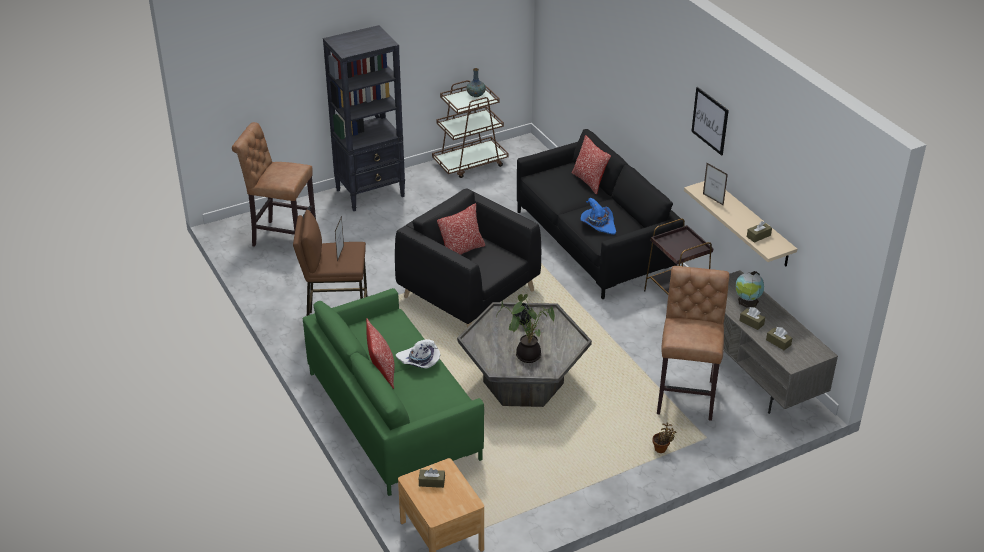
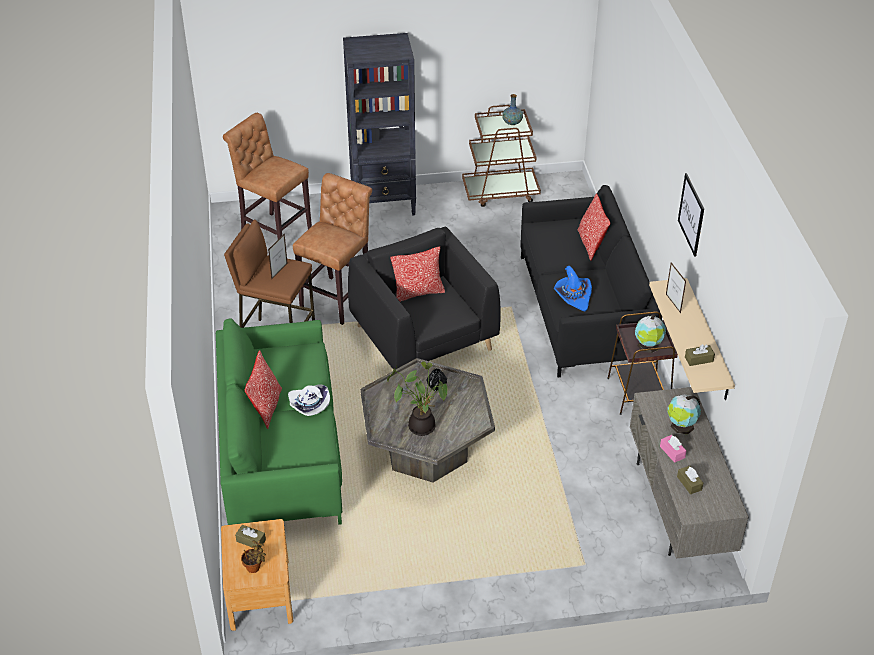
camera: 20 degrees right, 5 degrees up
potted plant [653,422,677,453] -> potted plant moved to [241,540,266,573]
brown stool [657,266,729,421] -> brown stool moved to [293,173,372,325]
brown tissue box [739,307,765,330] -> pink tissue box [660,435,686,463]
none -> globe [635,314,666,353]

